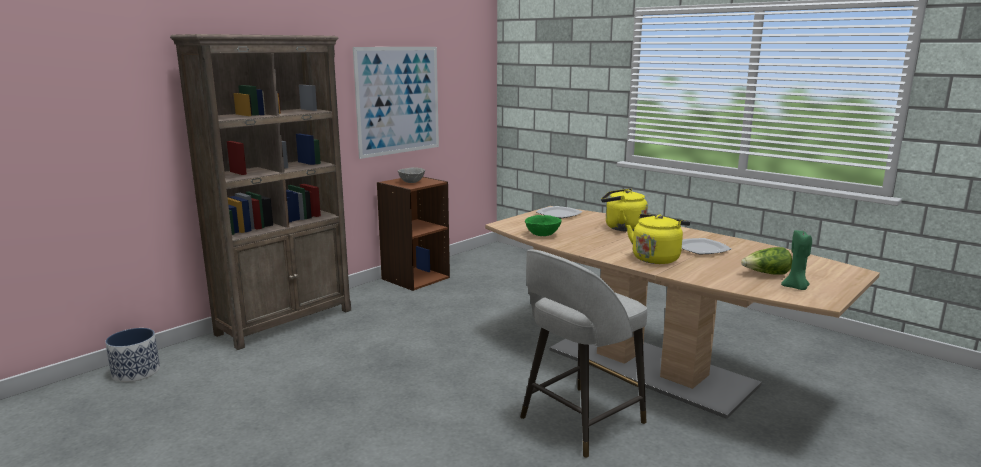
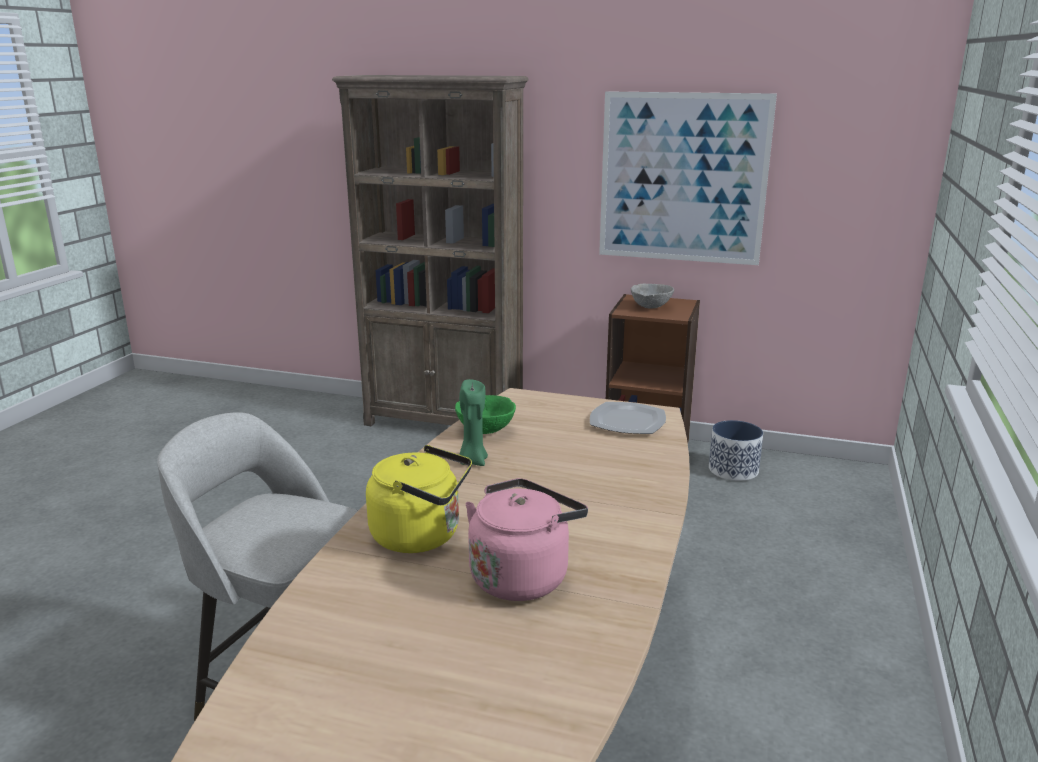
camera: 65 degrees right, 5 degrees up
planter [105,328,160,382] -> planter moved to [709,420,763,481]
yellow kettle [601,189,648,232] -> none
plate [682,238,731,254] -> pink kettle [466,478,588,601]
lettuce [741,247,792,274] -> none
green candle [781,230,812,290] -> green candle moved to [459,379,488,466]

